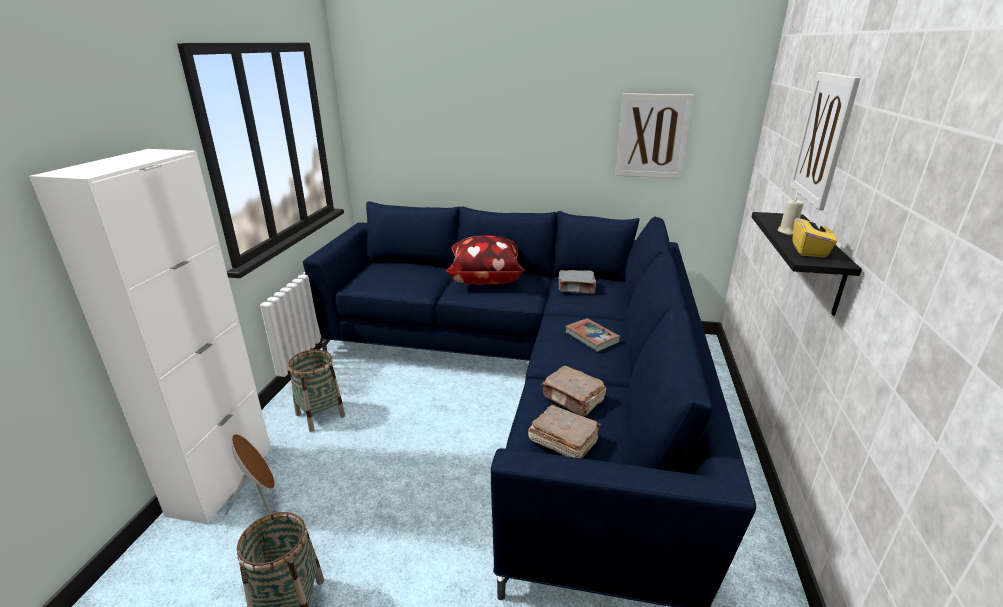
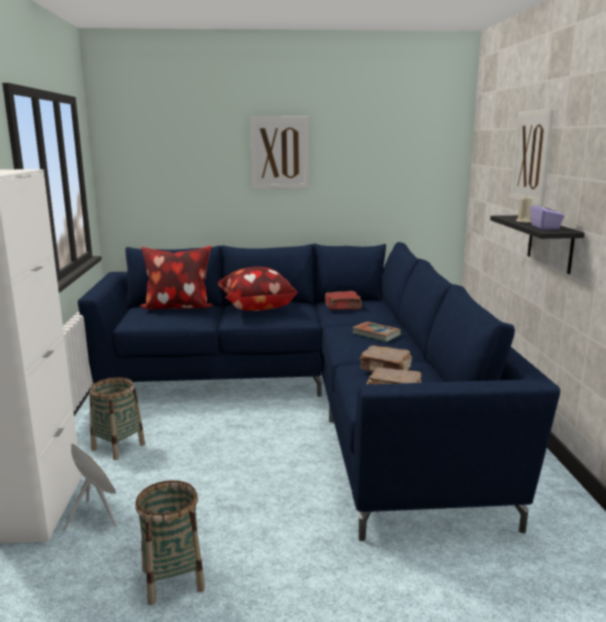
camera: 15 degrees left, 10 degrees down
grey book [558,270,596,294] -> red book [325,291,362,310]
picture [615,93,694,178] -> picture moved to [250,117,309,189]
yellow tissue box [793,212,837,258] -> purple tissue box [530,199,565,229]
none -> pillow [140,246,212,309]

